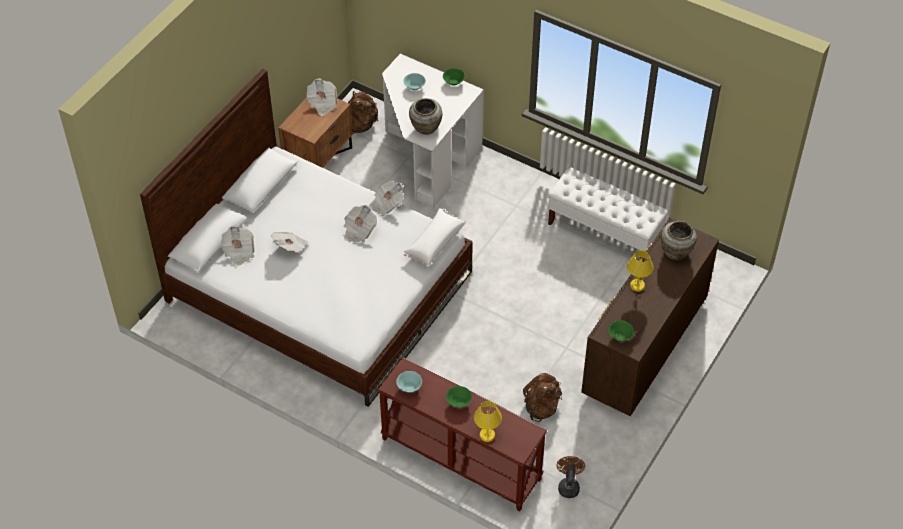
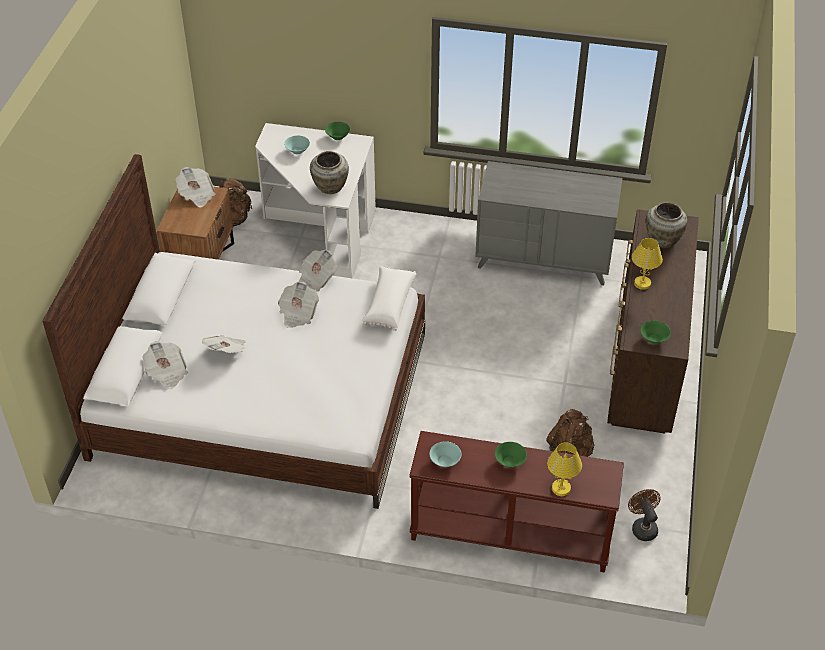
camera: 20 degrees left, 5 degrees down
white bench [548,167,669,258] -> grey dresser [475,161,622,286]

